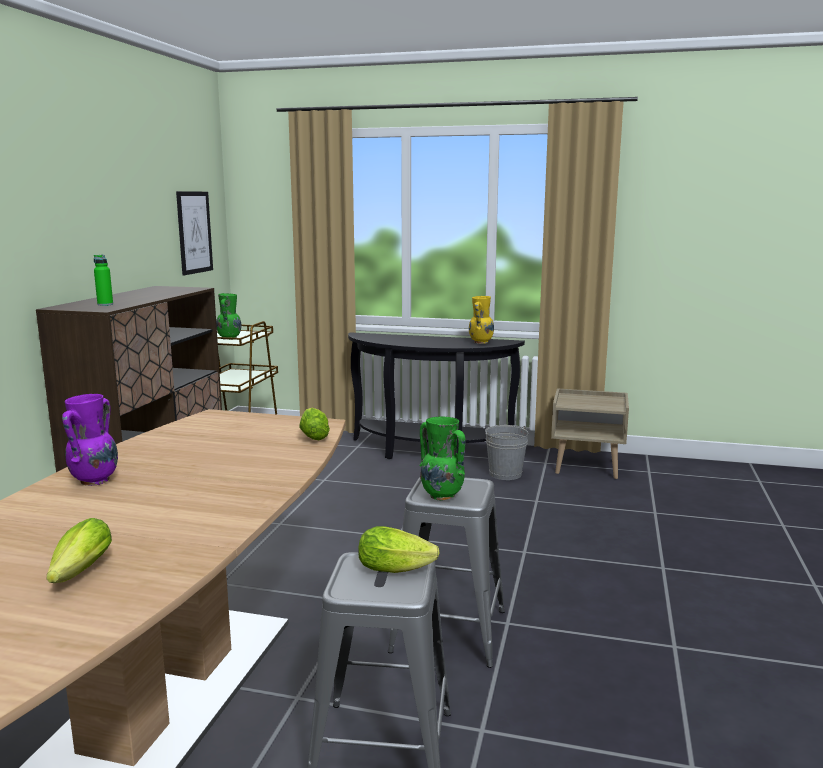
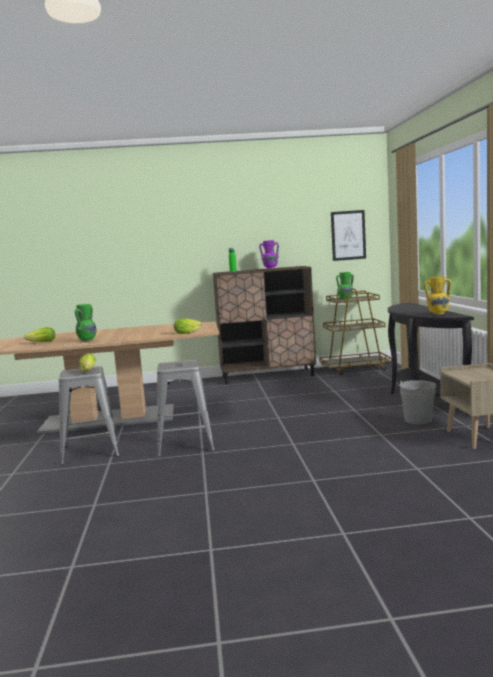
camera: 70 degrees right, 5 degrees down
purple vase [62,394,118,486] -> purple vase moved to [259,240,279,269]
green vase [419,416,466,501] -> green vase moved to [75,304,97,341]

